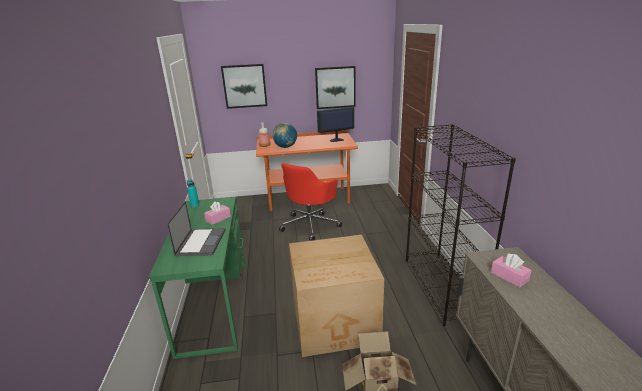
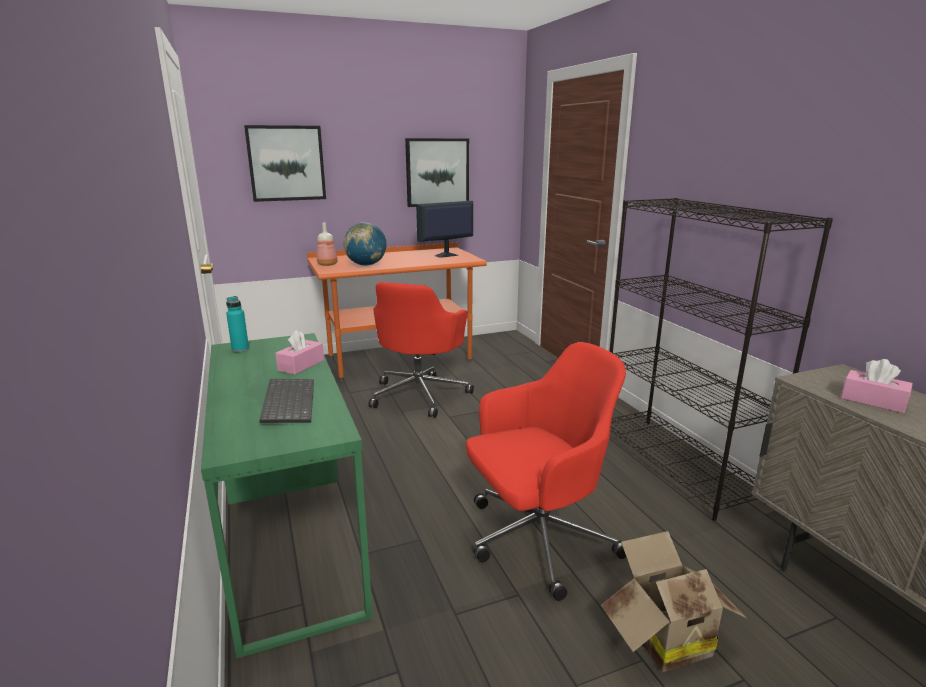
camera: 15 degrees left, 5 degrees down
laptop [167,201,226,256] -> keyboard [260,379,314,423]
cardboard box [289,235,384,357] -> red office chair [466,342,626,601]

